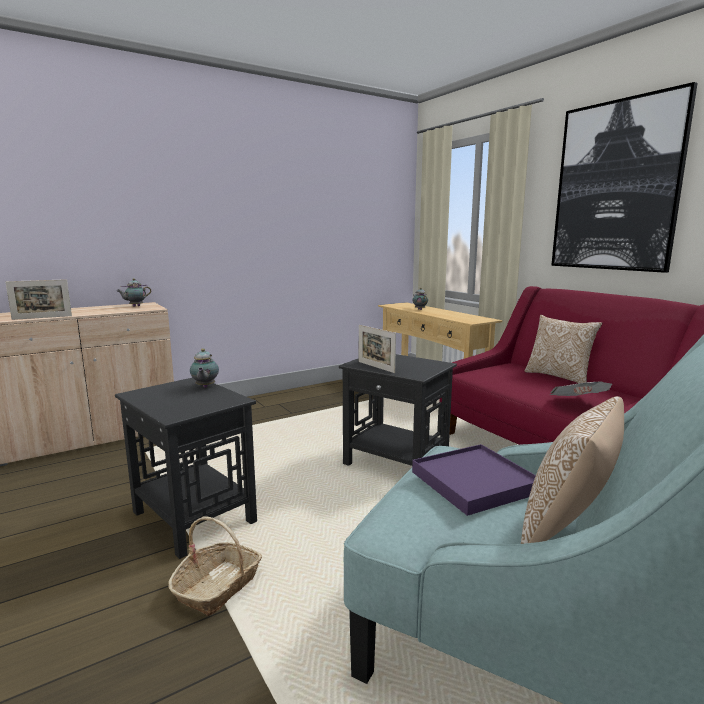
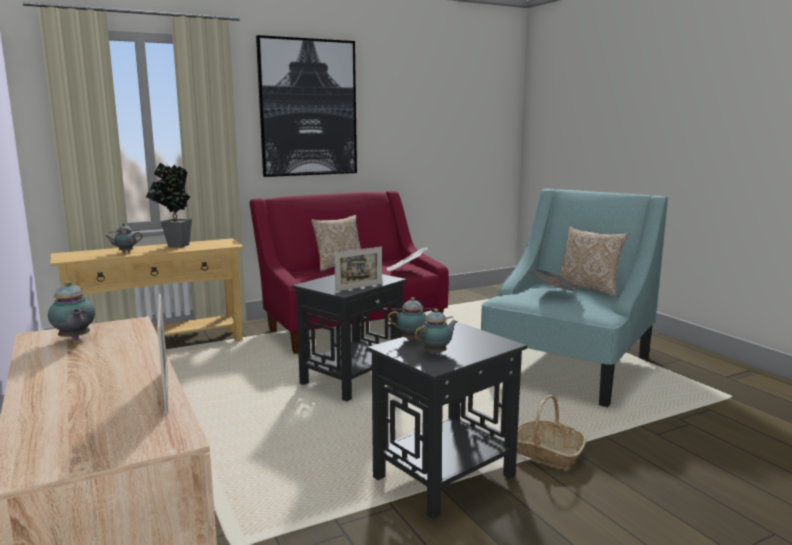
camera: 85 degrees left, 0 degrees up
purple tray [412,444,536,516] -> newspaper [528,270,577,291]
none -> potted plant [146,163,192,248]
none -> teapot [415,309,458,355]

